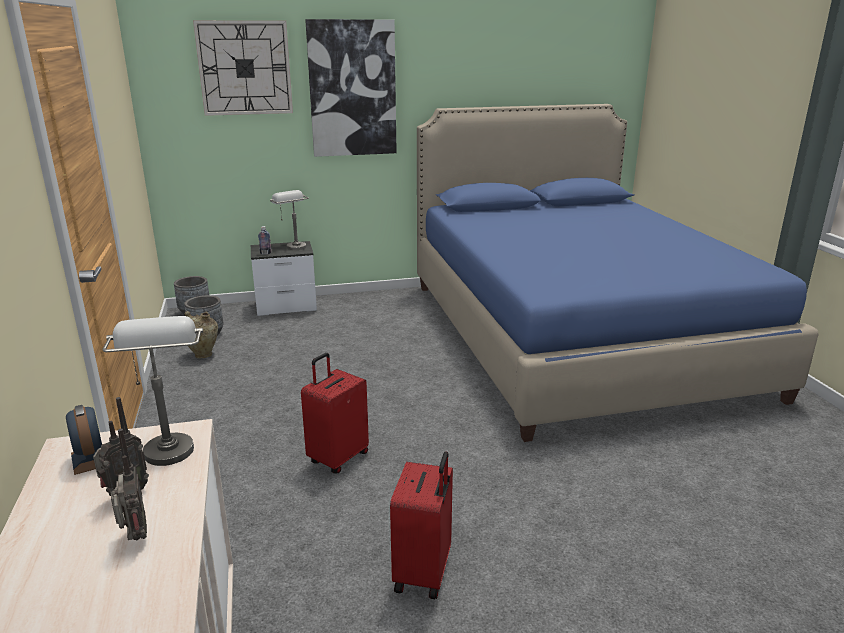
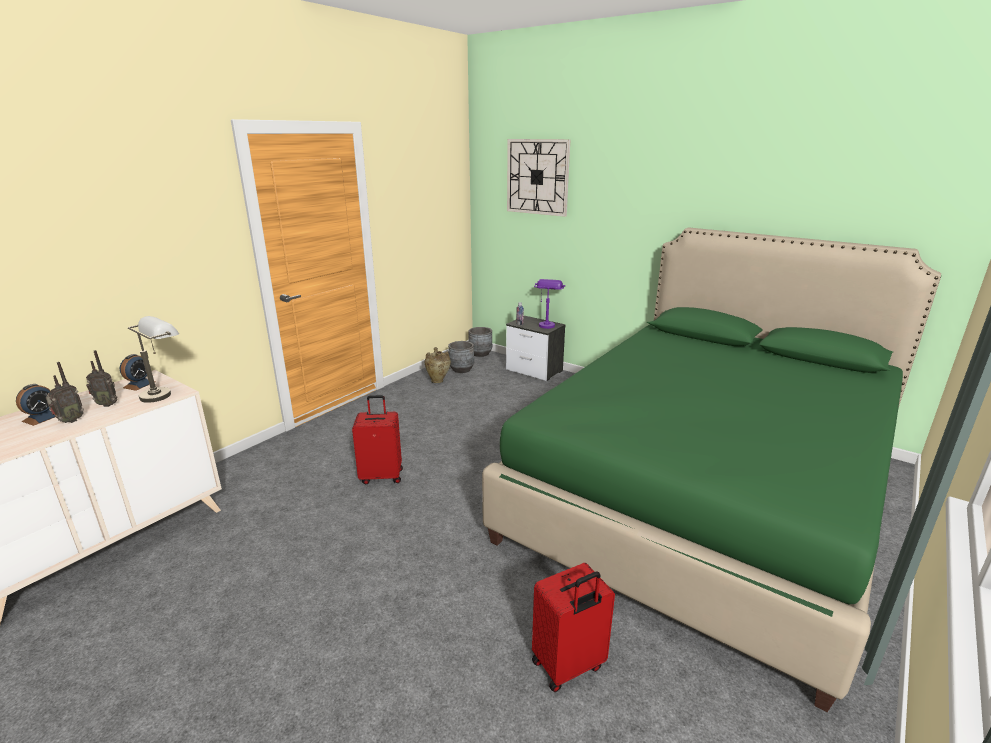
camera: 50 degrees right, 0 degrees up
grey table lamp [270,190,309,250] -> purple table lamp [534,279,565,329]
picture [305,19,397,157] -> none
red suitcase [390,451,453,599] -> red suitcase moved to [532,563,615,692]
blue bed [417,104,819,442] -> green bed [482,228,941,712]
none -> alarm clock [16,384,57,426]

